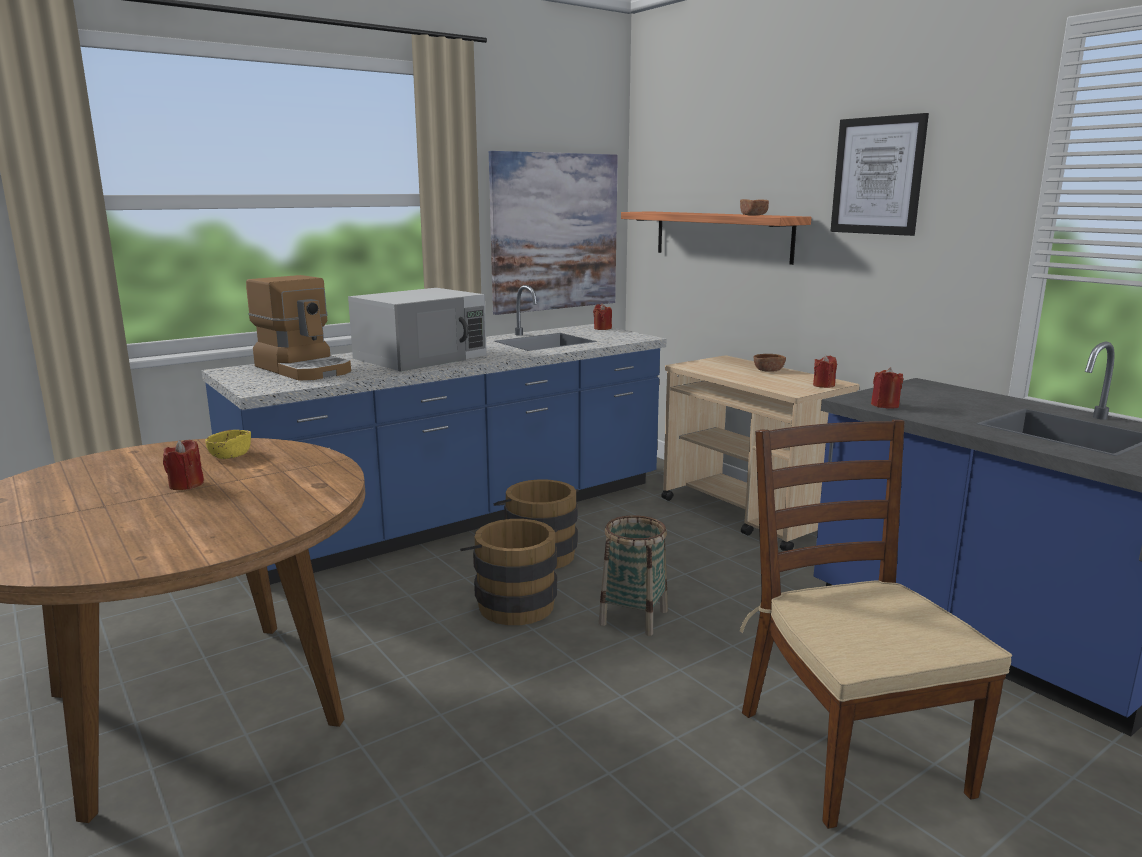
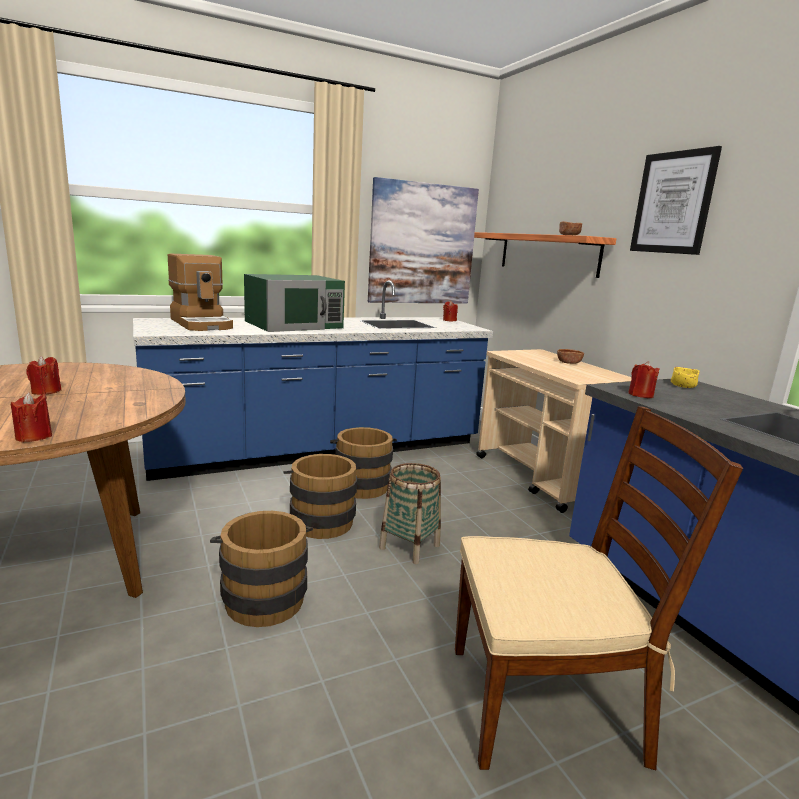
camera: 10 degrees right, 0 degrees up
yellow bowl [205,430,251,459] -> yellow bowl moved to [671,367,699,388]
white microwave [348,288,487,372] -> green microwave [244,274,345,332]
brown chair [740,420,1012,829] -> brown chair turned 90 degrees clockwise [455,406,743,770]
red candle [813,355,837,388] -> red candle moved to [11,393,52,442]
none -> brown bucket [210,511,313,627]

